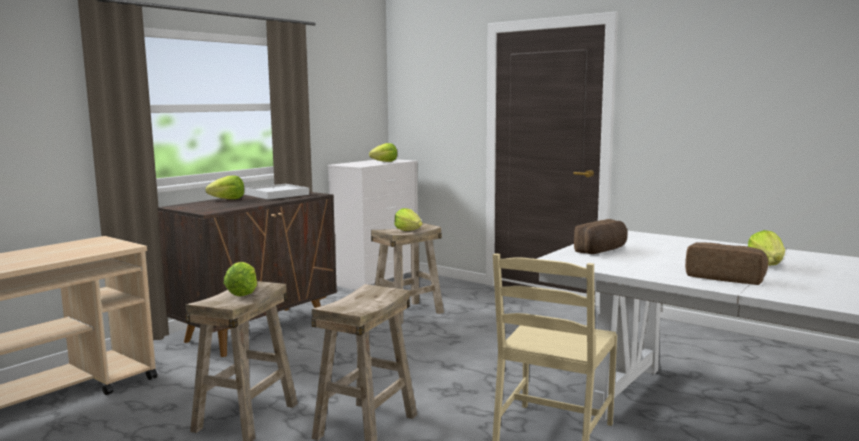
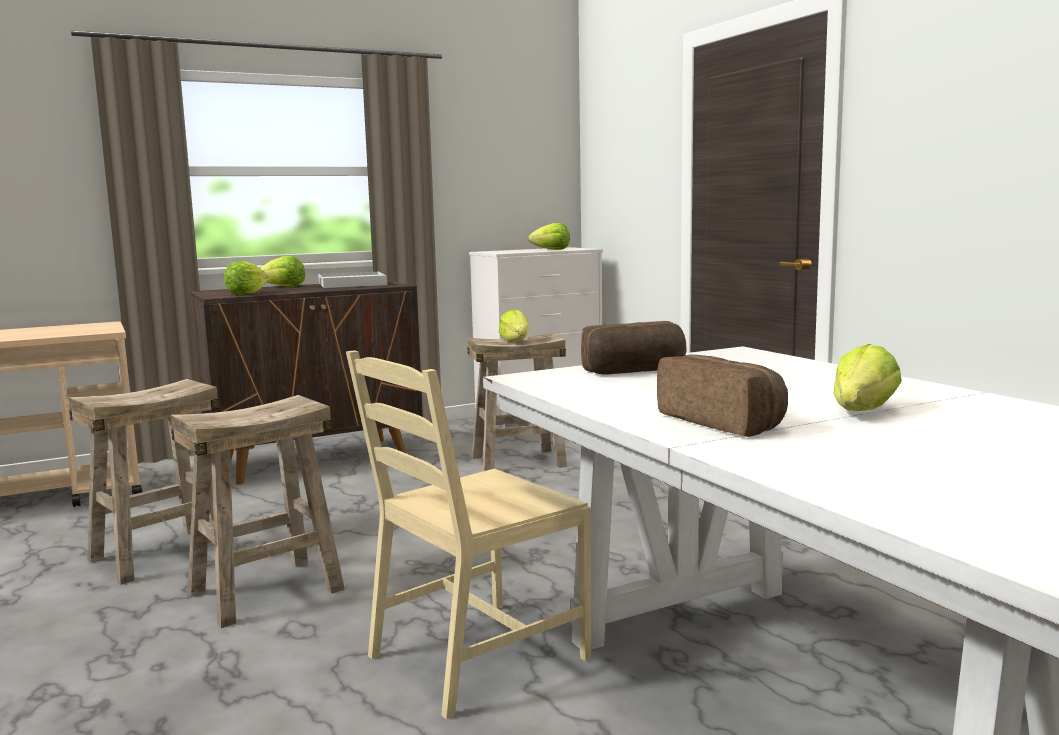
camera: 25 degrees right, 0 degrees up
lettuce [224,262,257,296] -> lettuce moved to [224,261,268,295]

